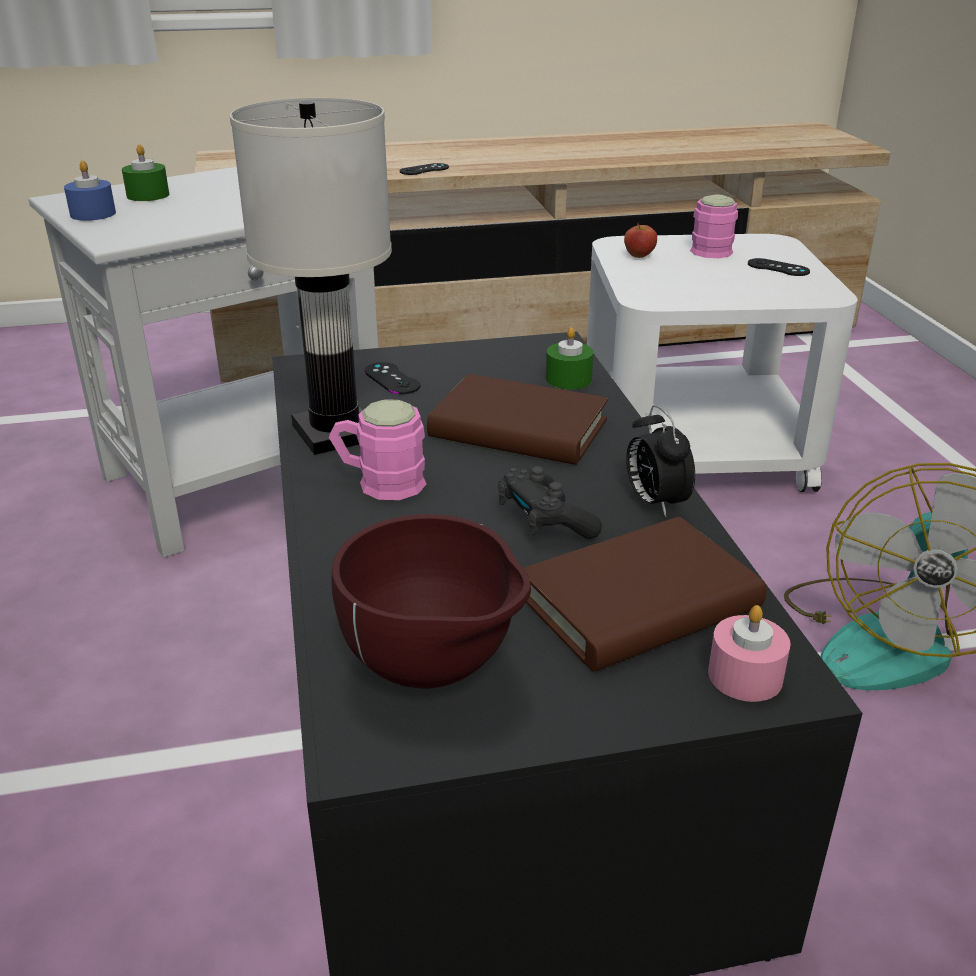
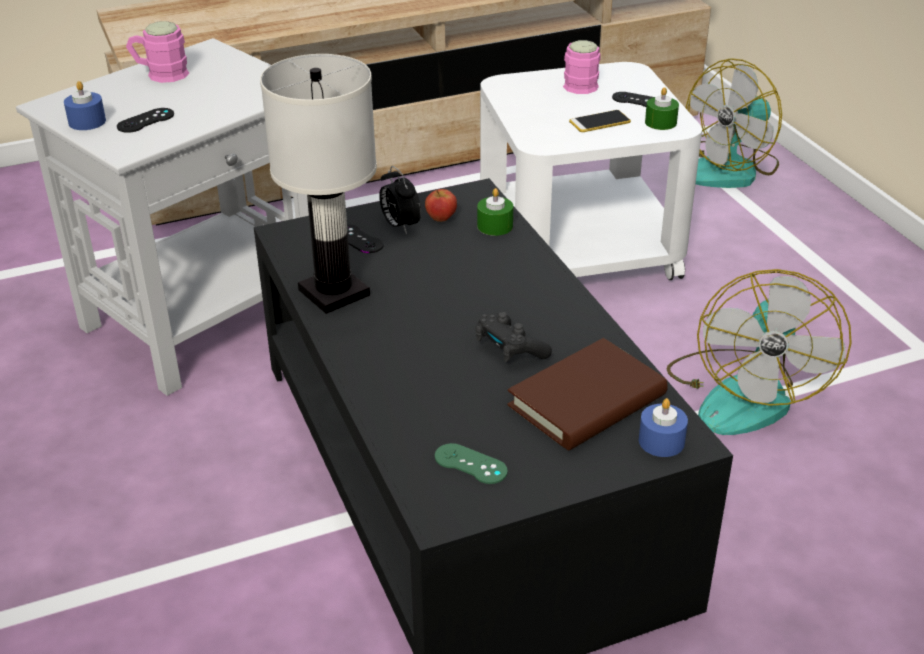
camera: 10 degrees left, 5 degrees up
green candle [122,144,169,201] -> green candle moved to [645,87,679,130]
pink mug [329,399,426,500] -> pink mug moved to [126,21,189,83]
brown bowl [331,514,531,689] -> green game controller [435,443,508,484]
black game controller [400,163,449,175] -> black game controller moved to [117,108,174,133]
brown book [427,374,608,465] -> none
apple [624,222,657,258] -> apple moved to [425,189,457,222]
alarm clock [626,405,695,517] -> alarm clock moved to [379,166,421,234]
pink candle [708,605,791,702] -> blue candle [639,398,688,457]
none -> phone [569,110,631,132]
none -> fan [686,58,782,188]

